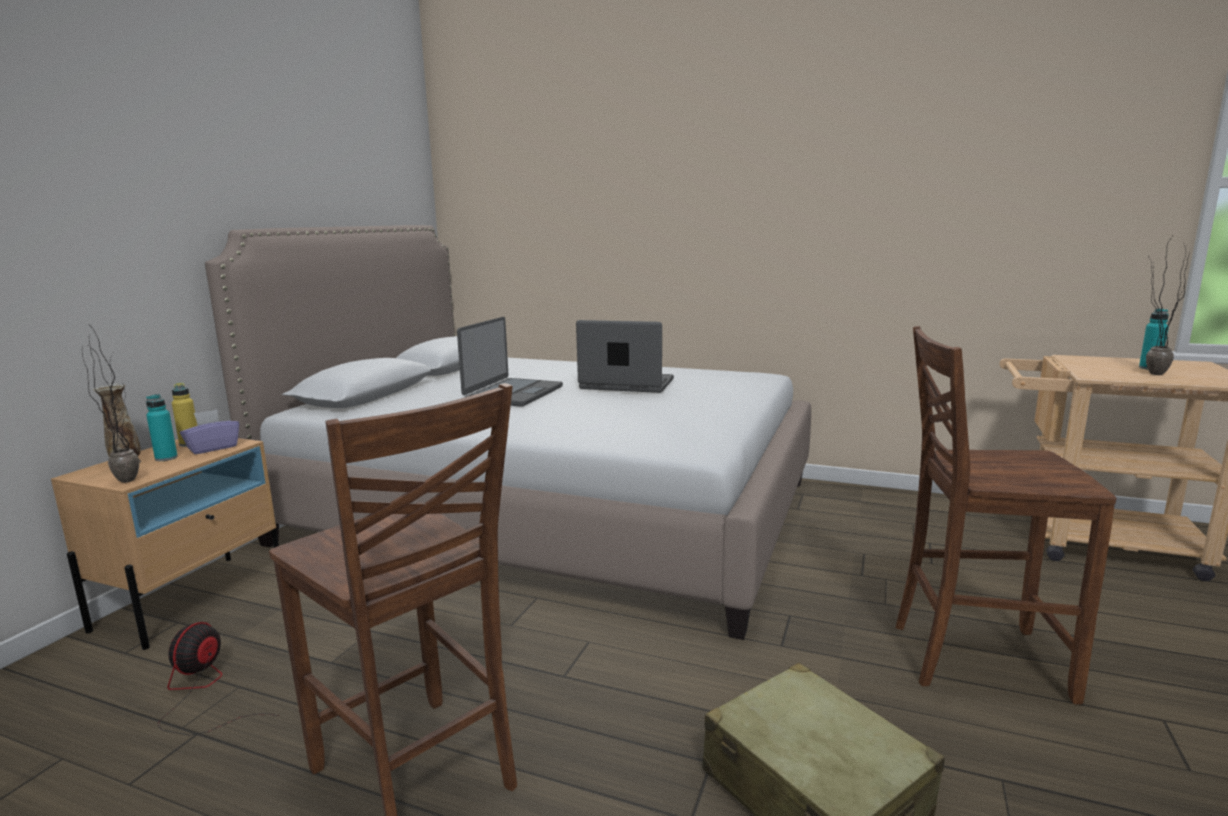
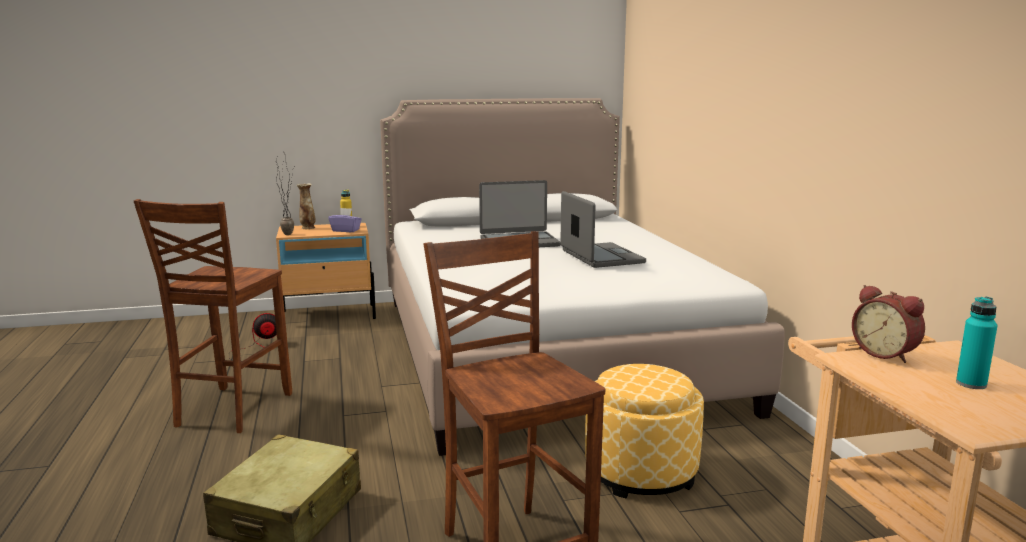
camera: 55 degrees right, 0 degrees up
turquoise bottle [146,394,178,461] -> none
potted plant [1146,237,1189,375] -> none
none -> ottoman [585,364,704,498]
none -> alarm clock [852,285,925,363]

